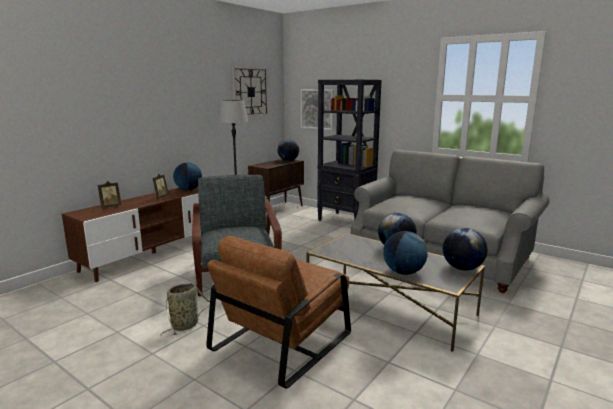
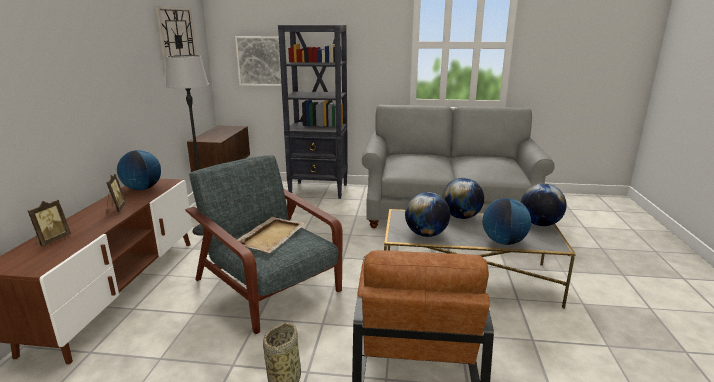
camera: 30 degrees left, 5 degrees up
globe [278,139,299,161] -> globe moved to [405,192,450,237]
none -> beige tray [237,217,305,253]

